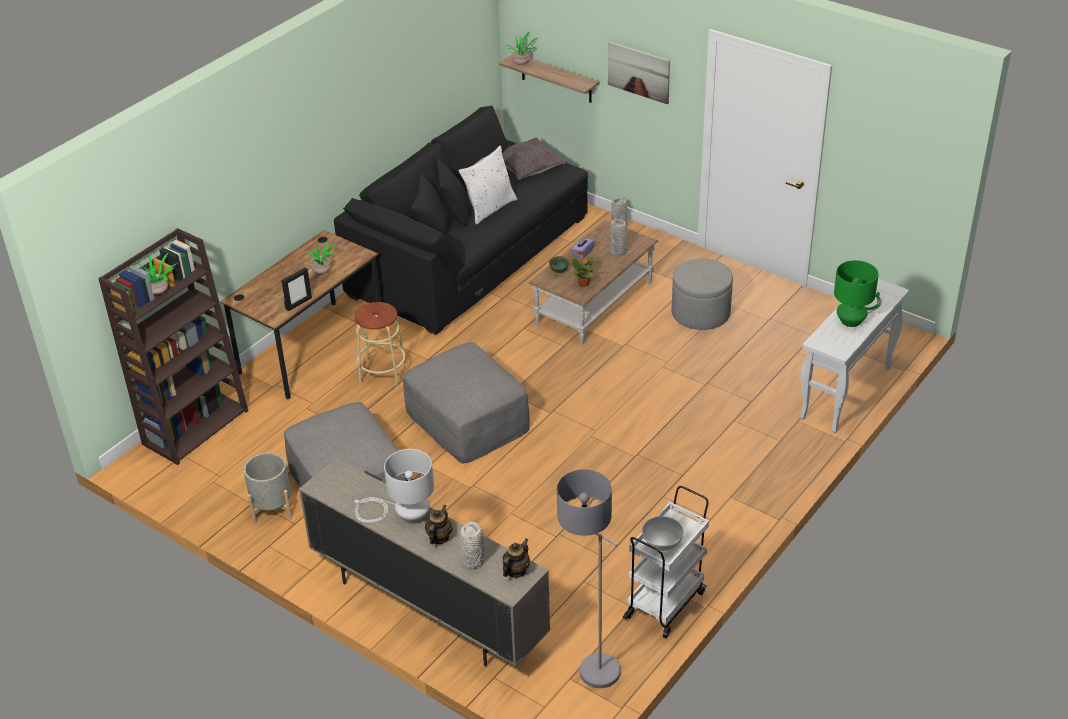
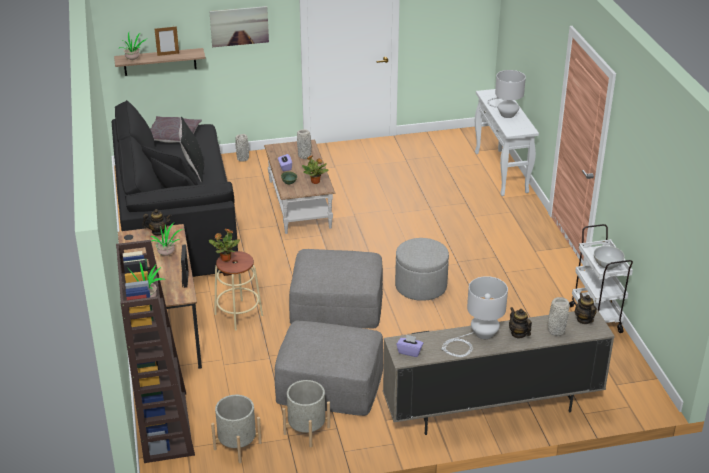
camera: 50 degrees left, 5 degrees down
white pillow [458,146,517,225] -> black pillow [179,117,204,182]
grey floor lamp [557,469,620,688] -> none
grey ottoman [671,258,733,330] -> grey ottoman moved to [395,238,449,301]
green table lamp [834,260,882,327] -> grey table lamp [487,70,526,118]
none -> teapot [142,209,172,235]
none -> picture frame [155,26,179,56]
none -> potted plant [209,229,240,262]
none -> grey planter [211,395,262,463]
none -> purple tissue box [396,334,424,357]

